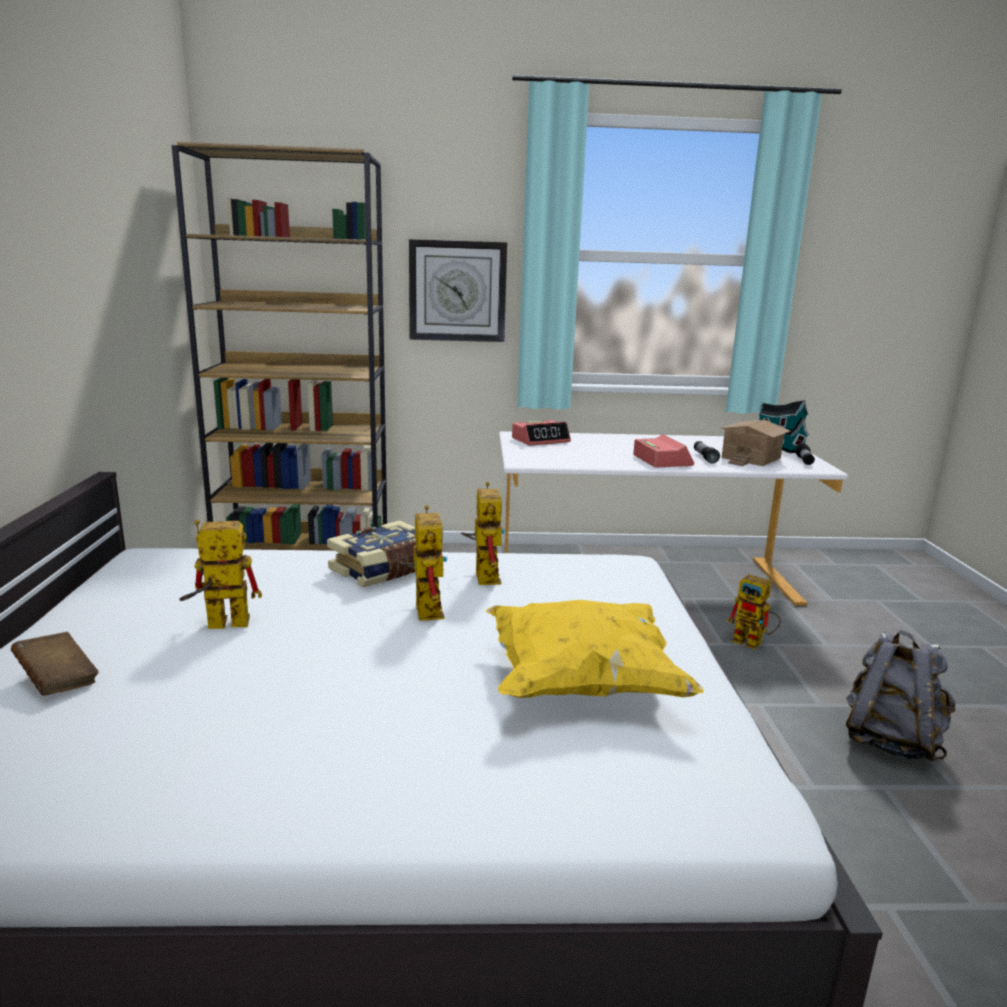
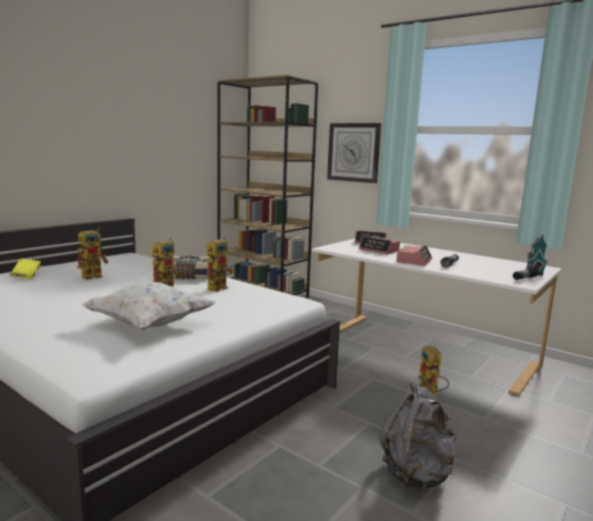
camera: 40 degrees right, 5 degrees down
brown book [11,632,99,695] -> yellow book [10,259,41,279]
toy robot [179,519,262,629] -> toy robot turned 105 degrees clockwise [77,228,108,280]
yellow pillow [486,600,704,698] -> white pillow [81,281,216,330]
toy house [720,420,790,466] -> none
none -> alarm clock [359,236,400,254]

